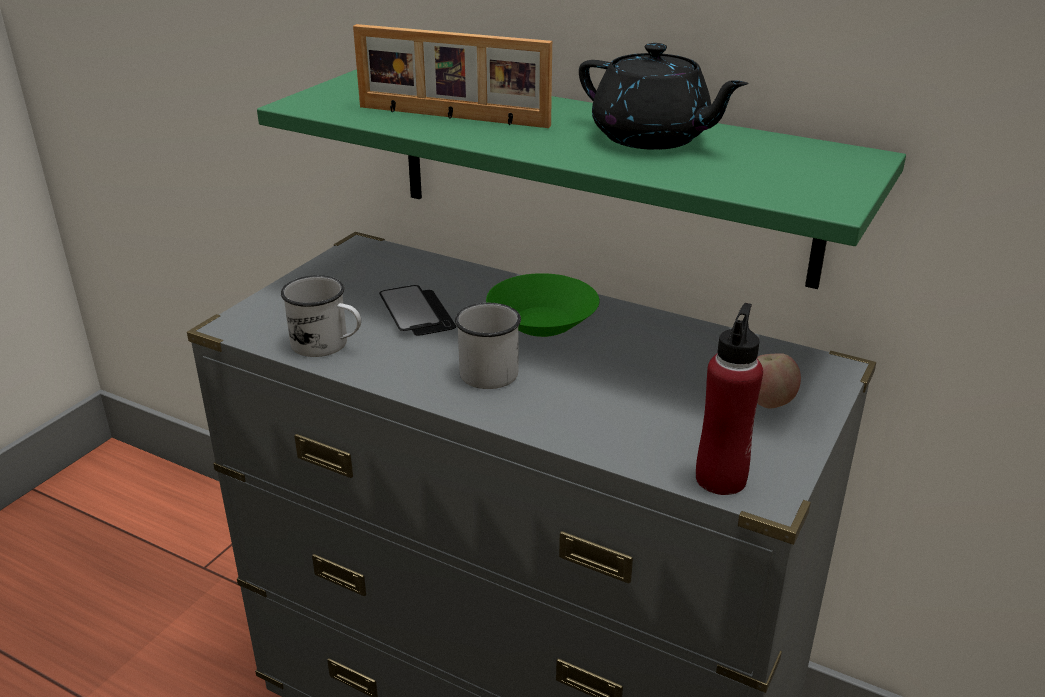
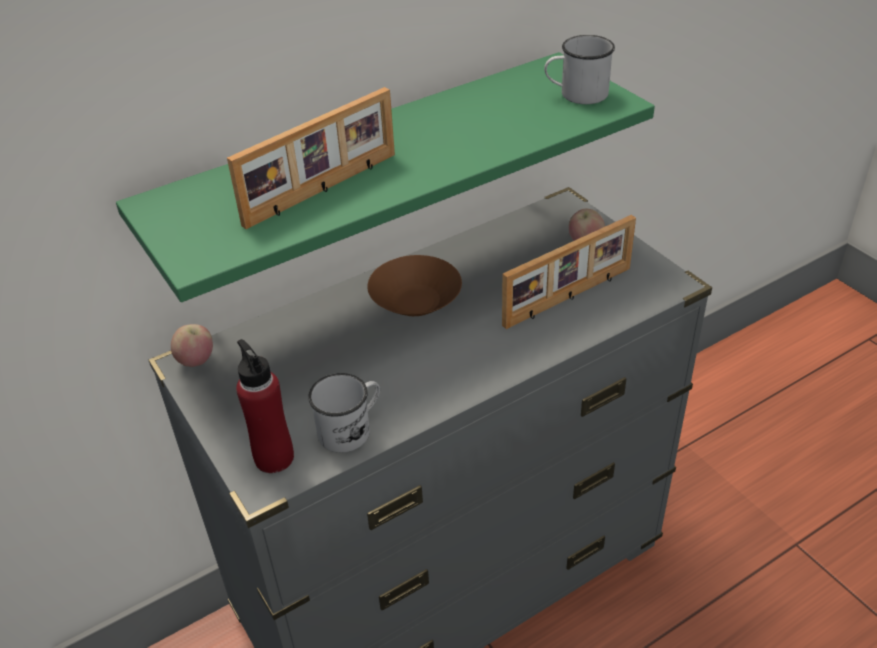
camera: 60 degrees left, 10 degrees up
phone [379,285,456,335] -> none
white mug [455,303,521,389] -> white mug moved to [544,35,615,104]
green bowl [486,273,600,337] -> brown bowl [367,255,462,316]
black teapot [579,43,749,150] -> none
red bottle [696,303,763,495] -> red bottle moved to [236,339,294,473]
none -> apple [171,324,213,367]
none -> picture frame [502,215,636,329]

